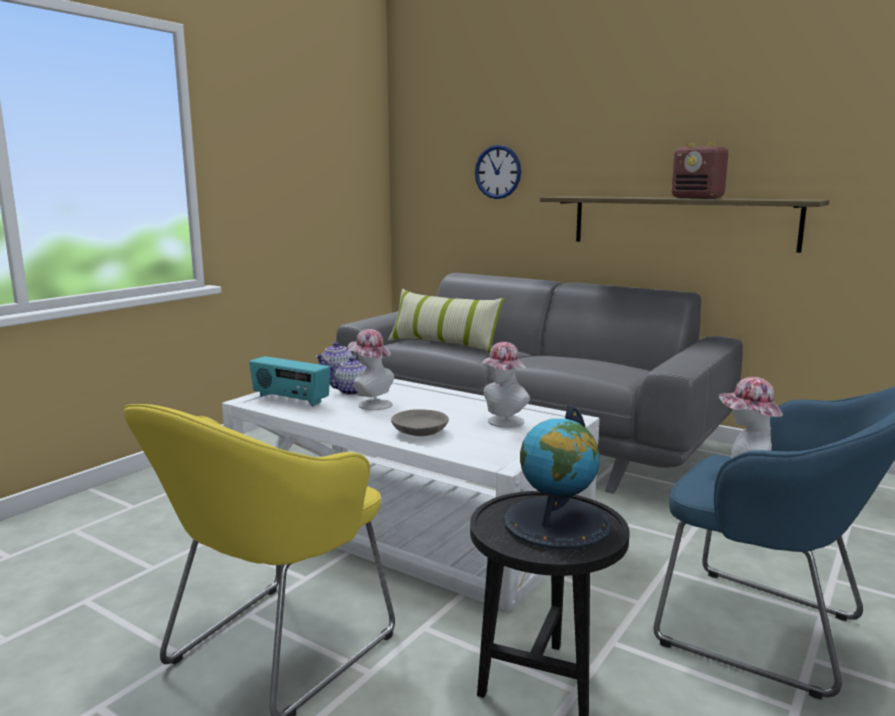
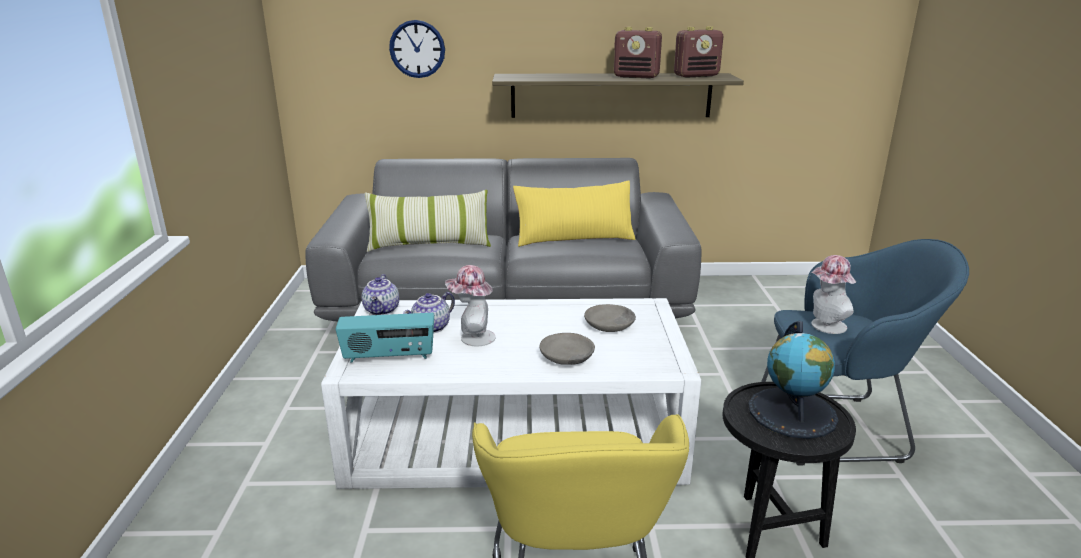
camera: 35 degrees left, 10 degrees up
hat [481,342,530,428] -> grey bowl [584,304,636,332]
none -> yellow pillow [513,181,635,247]
none -> radio [674,26,723,78]

